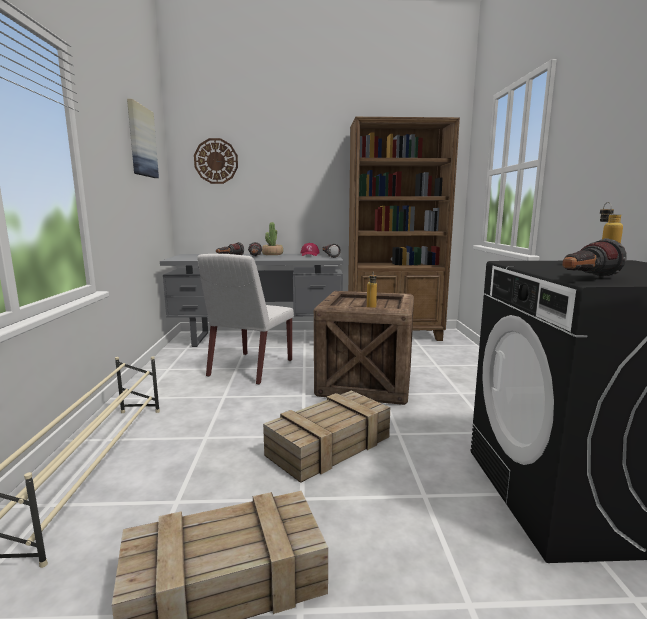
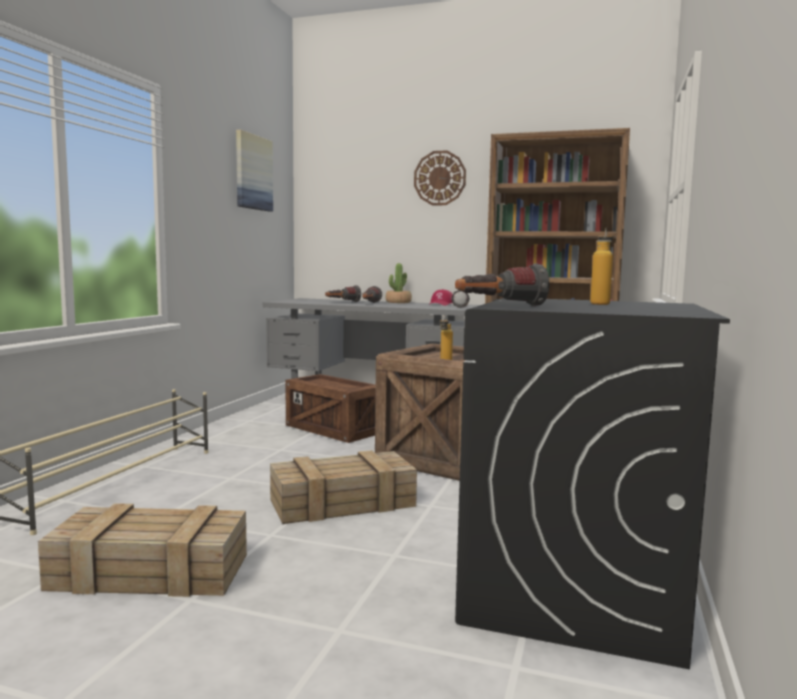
camera: 20 degrees right, 5 degrees down
wall clock [194,138,238,184] -> wall clock moved to [414,150,466,205]
white chair [197,254,294,385] -> crate [285,374,376,443]

